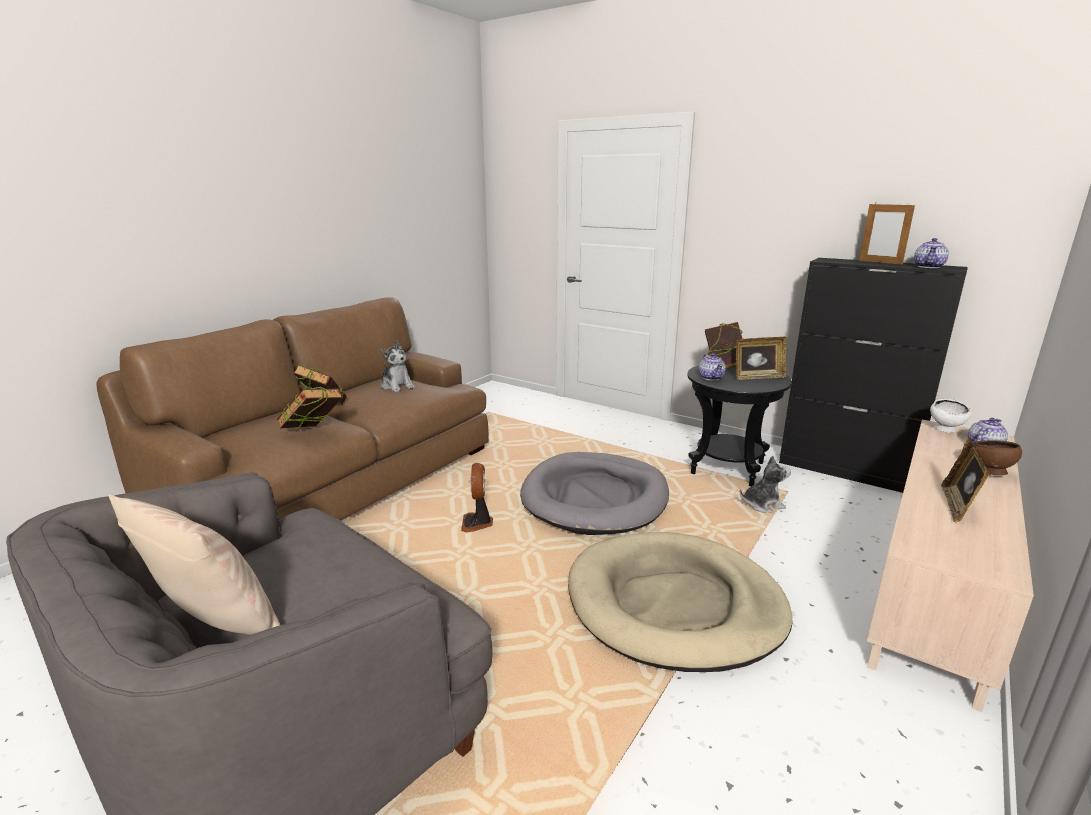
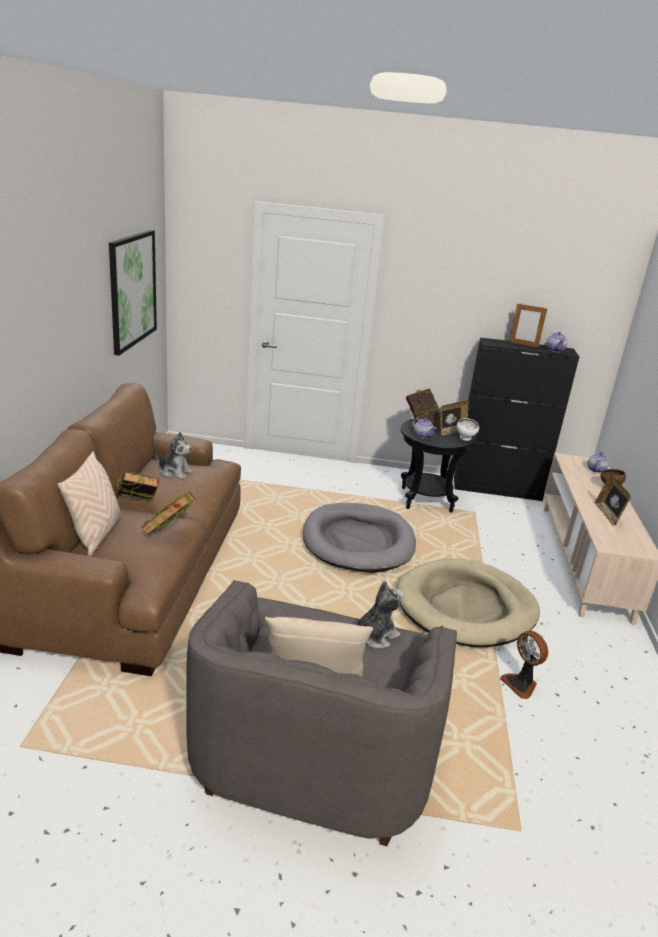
camera: 30 degrees left, 5 degrees up
fan [461,463,493,532] -> fan moved to [500,631,548,699]
plush toy [740,455,791,513] -> plush toy moved to [357,581,404,649]
white bowl [930,399,971,433] -> white bowl moved to [457,418,479,441]
none -> beige pillow [58,451,121,556]
none -> picture [109,230,157,355]

